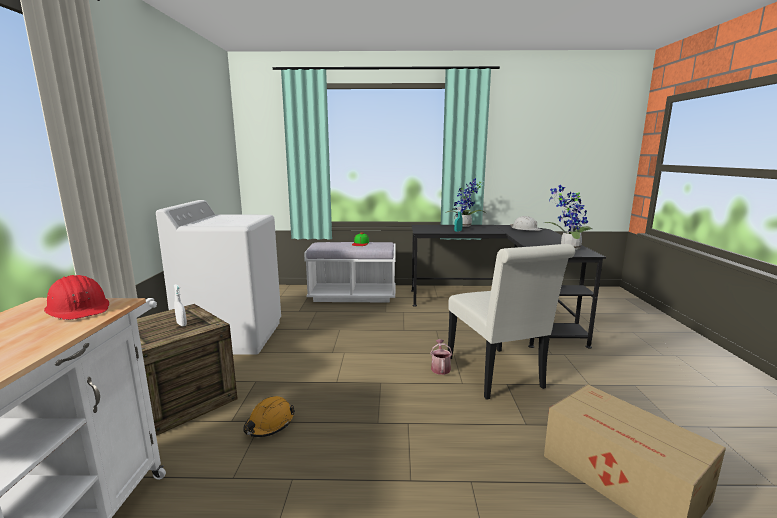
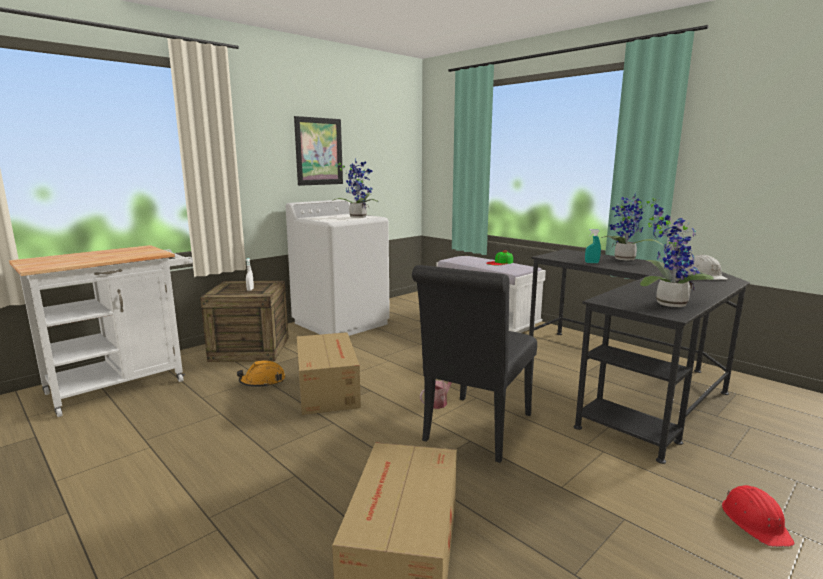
camera: 45 degrees right, 0 degrees up
red hard hat [44,275,109,320] -> red hard hat moved to [722,485,795,547]
white chair [448,244,575,400] -> black chair [412,265,537,463]
none -> picture [294,116,343,186]
none -> cardboard box [297,332,361,415]
none -> potted plant [333,159,379,218]

